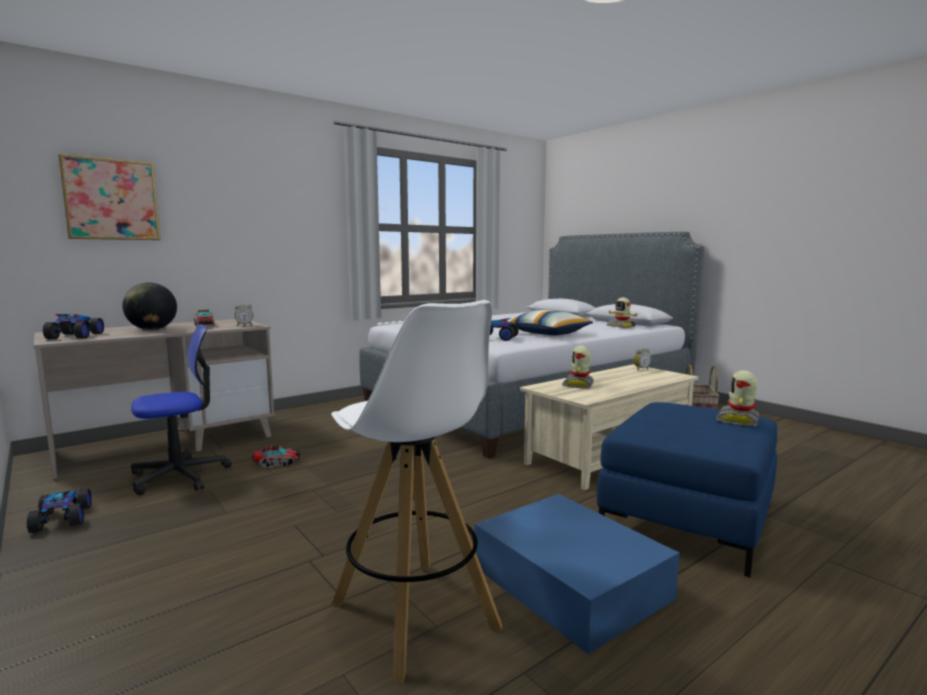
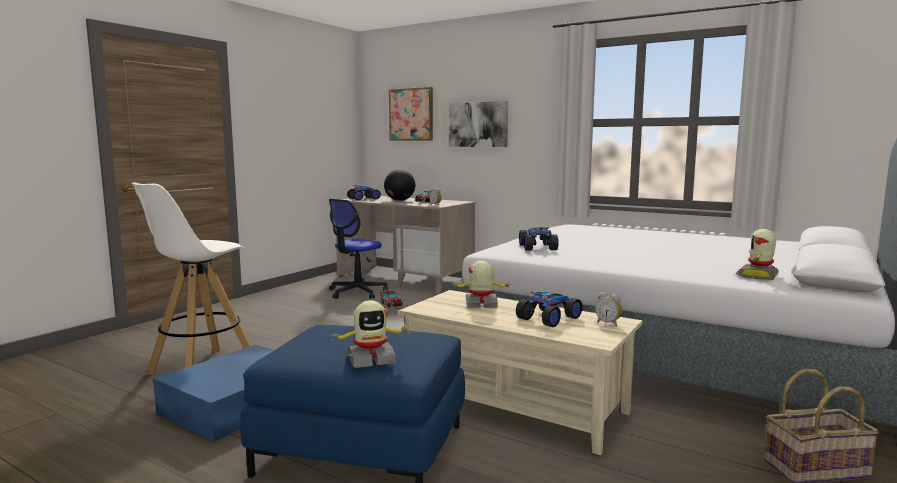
camera: 70 degrees right, 0 degrees up
toy car [27,488,91,533] -> toy car moved to [516,292,583,327]
office chair [131,324,232,495] -> office chair turned 90 degrees clockwise [329,199,388,299]
pillow [508,310,593,335] -> none
toy robot [716,370,759,427] -> toy robot turned 150 degrees clockwise [328,300,409,368]
none -> picture [449,101,508,147]

